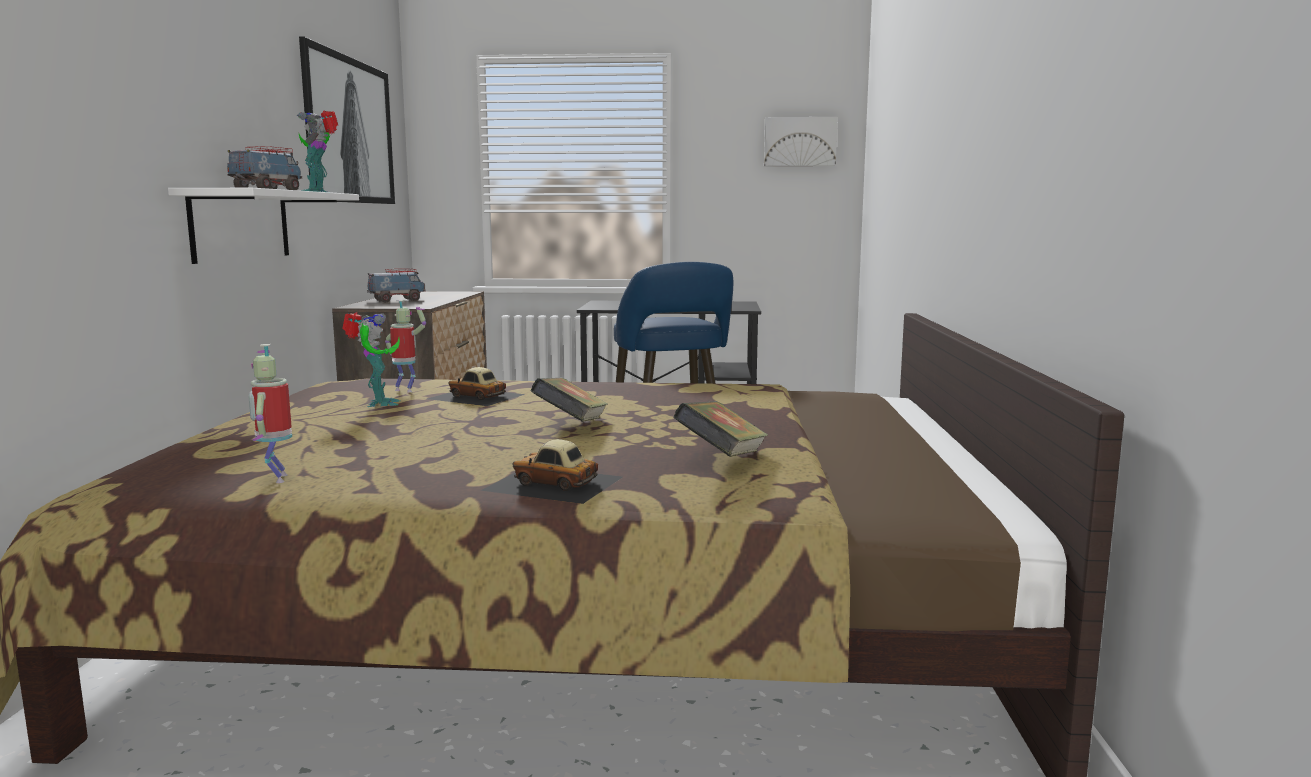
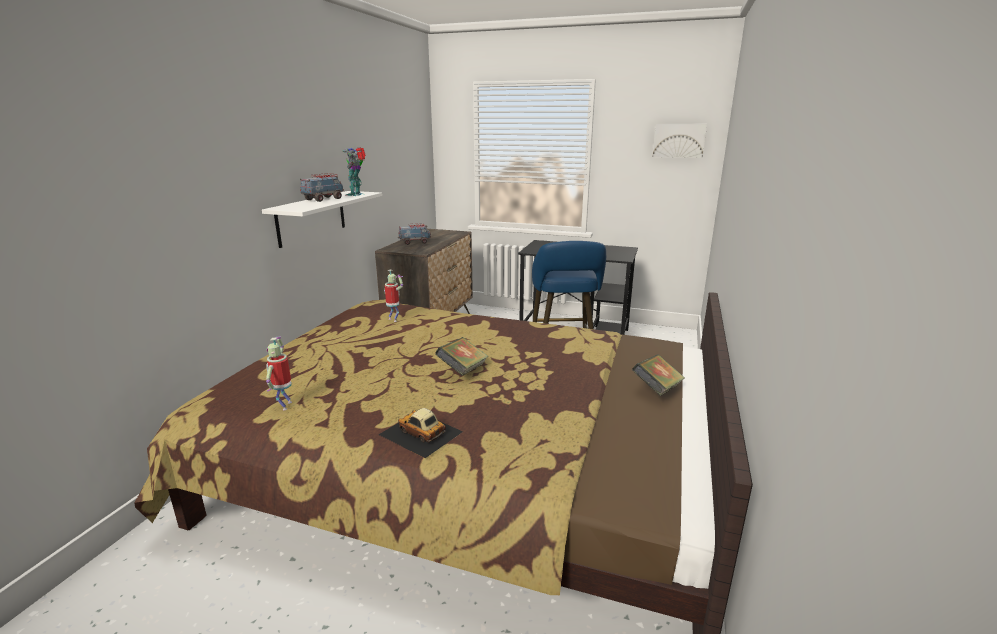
camera: 15 degrees right, 10 degrees up
picture [299,36,395,204] -> none
toy robot [342,312,400,407] -> none
toy car [427,367,525,406] -> none
book [674,401,768,457] -> book moved to [632,354,685,396]

